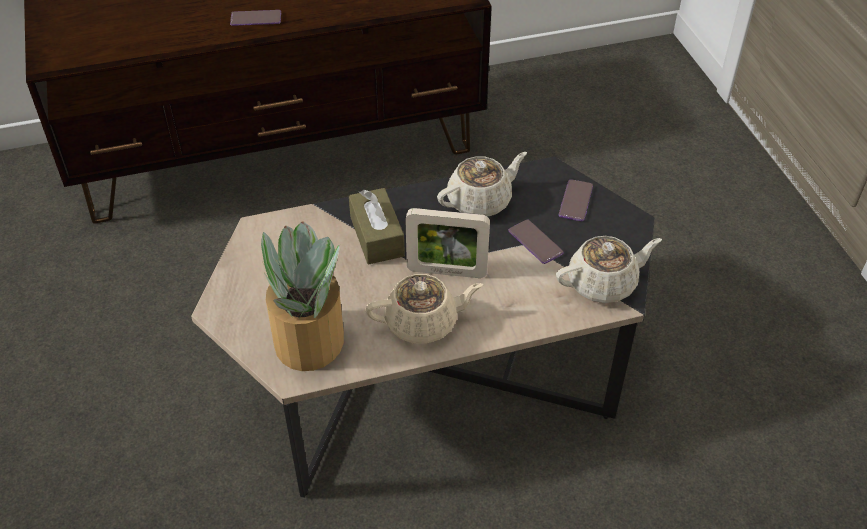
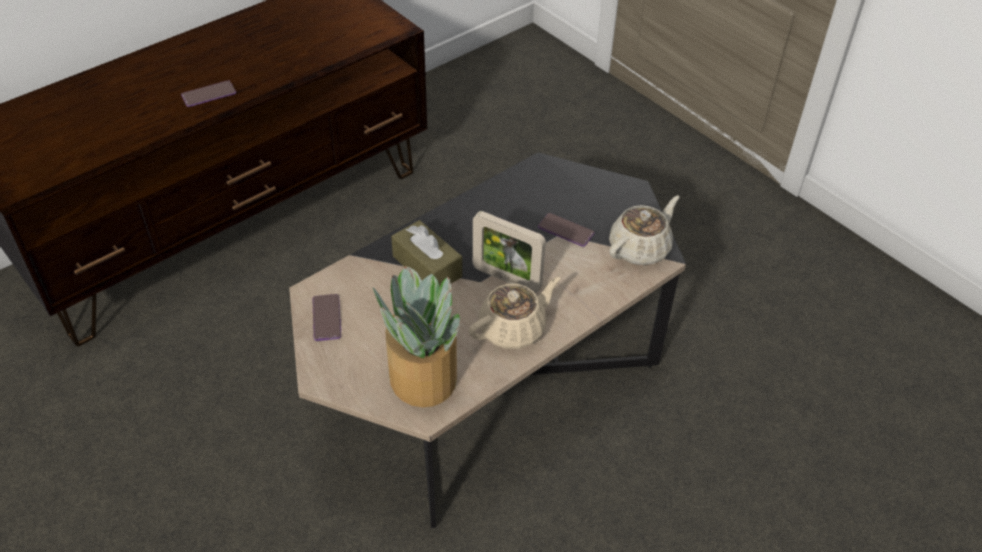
camera: 25 degrees left, 0 degrees up
picture frame [405,208,490,278] -> picture frame turned 45 degrees clockwise [473,211,546,293]
beige teapot [437,152,527,217] -> none
phone [559,179,593,221] -> phone moved to [312,294,341,341]

